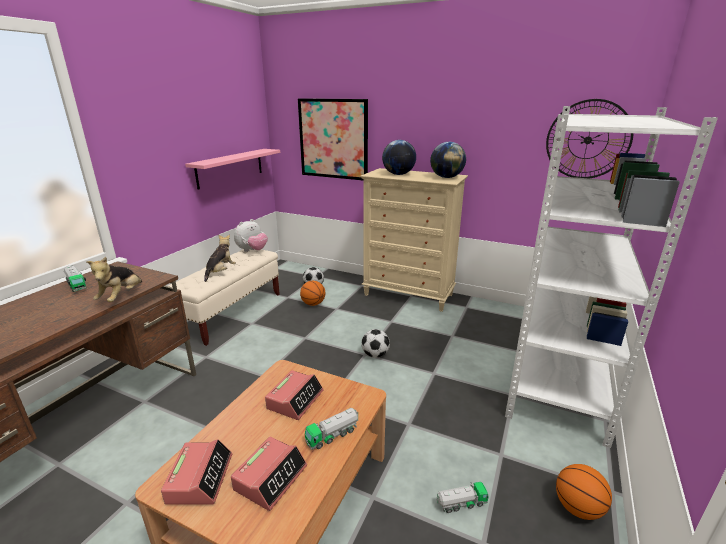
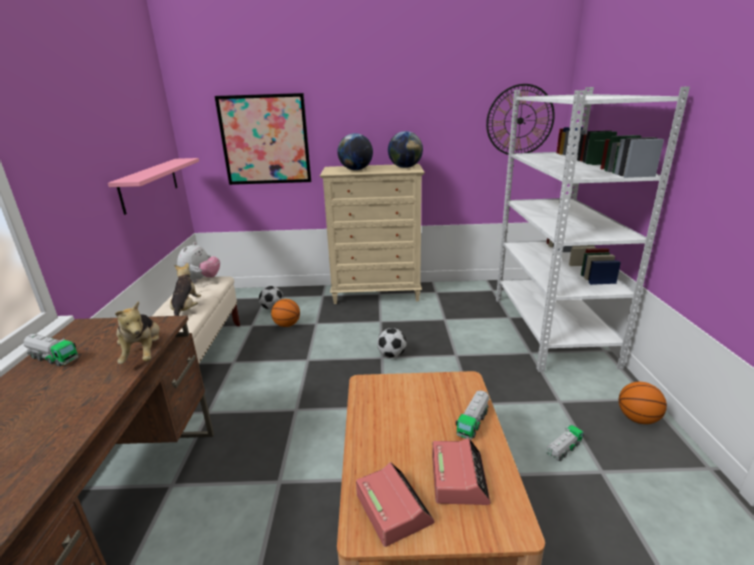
camera: 25 degrees left, 0 degrees up
alarm clock [265,370,324,420] -> none

